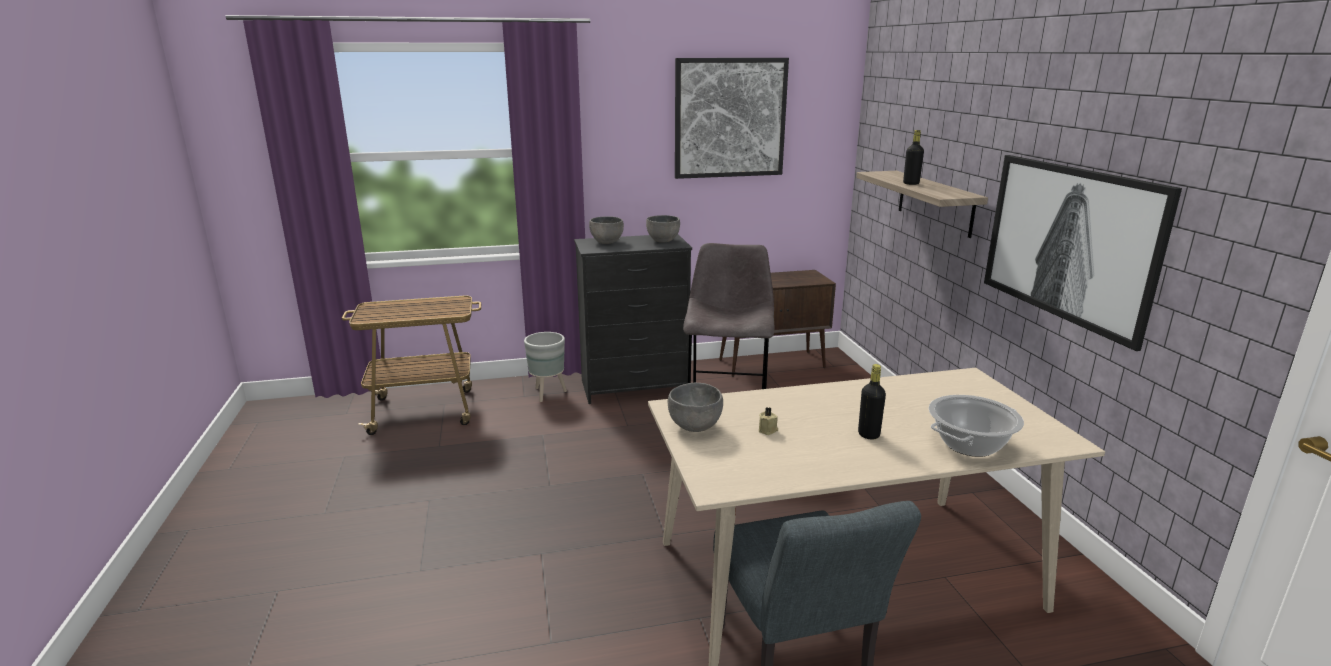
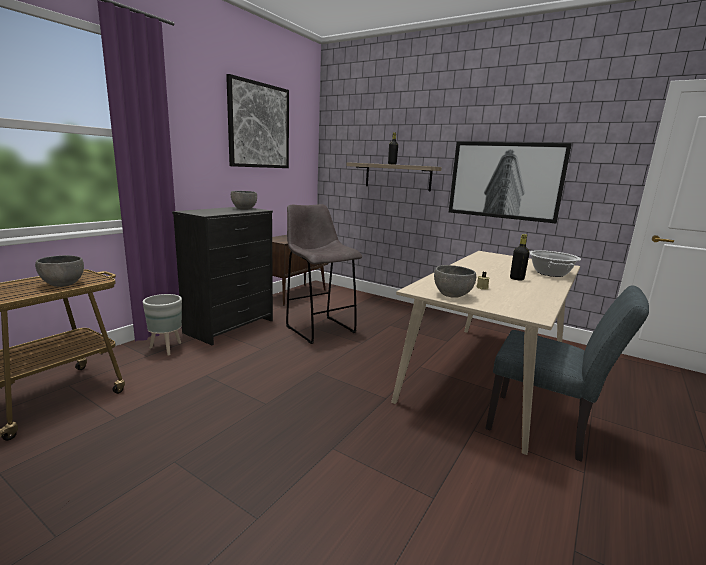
camera: 45 degrees left, 5 degrees down
grey bowl [589,216,624,244] -> grey bowl moved to [35,255,84,287]

